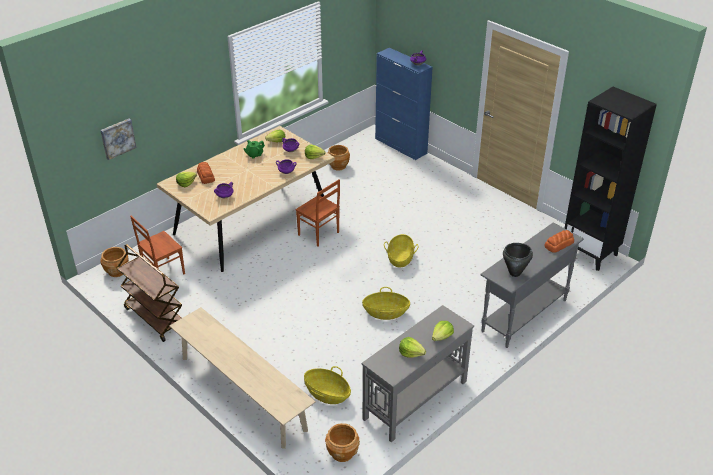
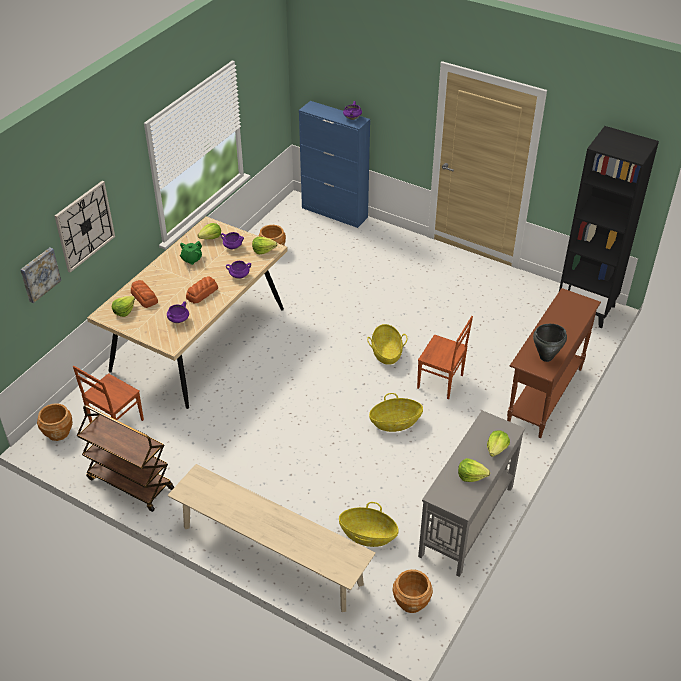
camera: 15 degrees left, 5 degrees up
brown chair [296,179,340,247] -> brown chair moved to [417,316,473,399]
grey console table [480,223,584,348] -> brown console table [507,288,601,438]
bread [545,230,574,253] -> bread moved to [186,276,218,303]
none -> wall clock [55,181,115,272]

